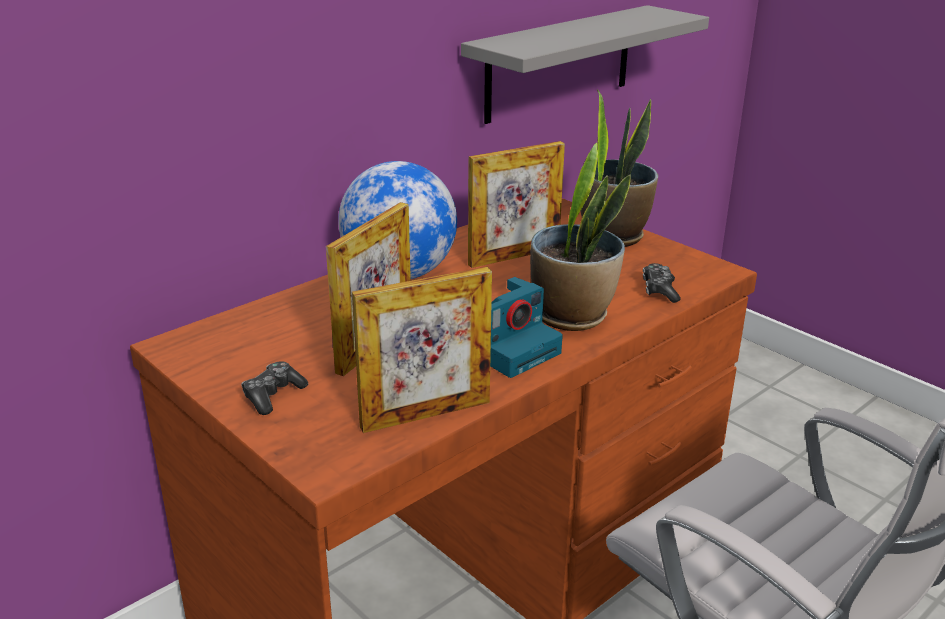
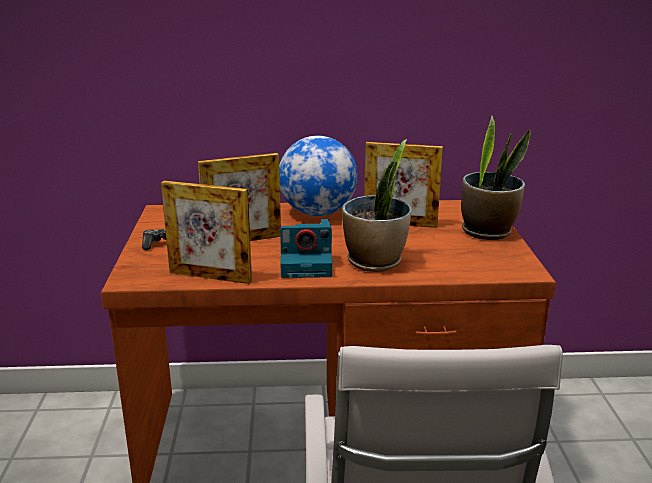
camera: 40 degrees right, 5 degrees down
grey shelf [461,5,709,124] -> none
game controller [643,263,681,303] -> none

